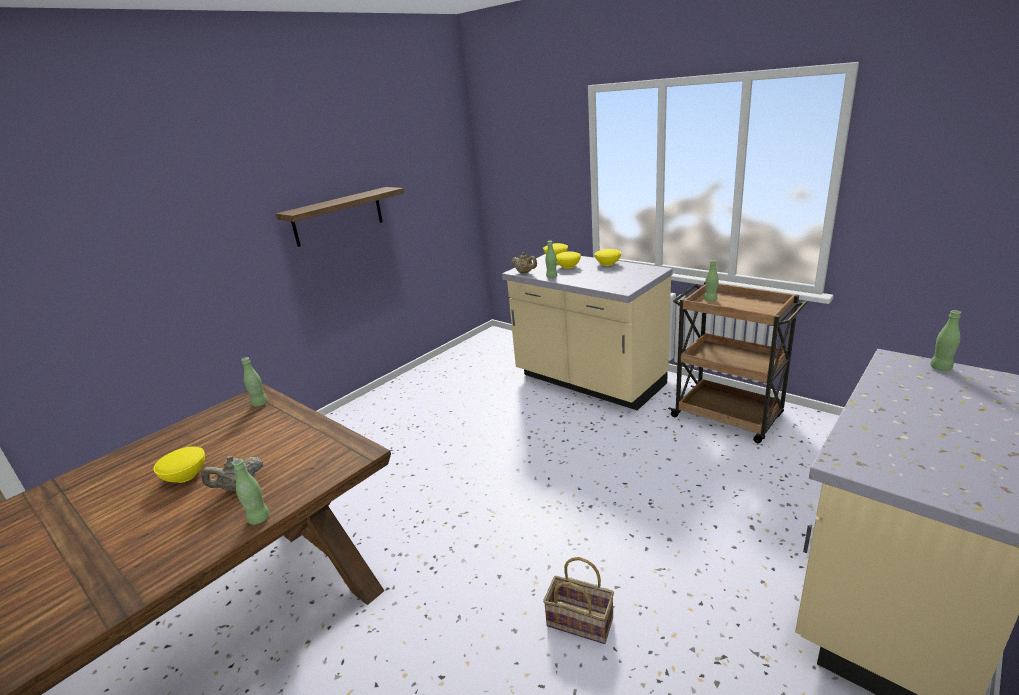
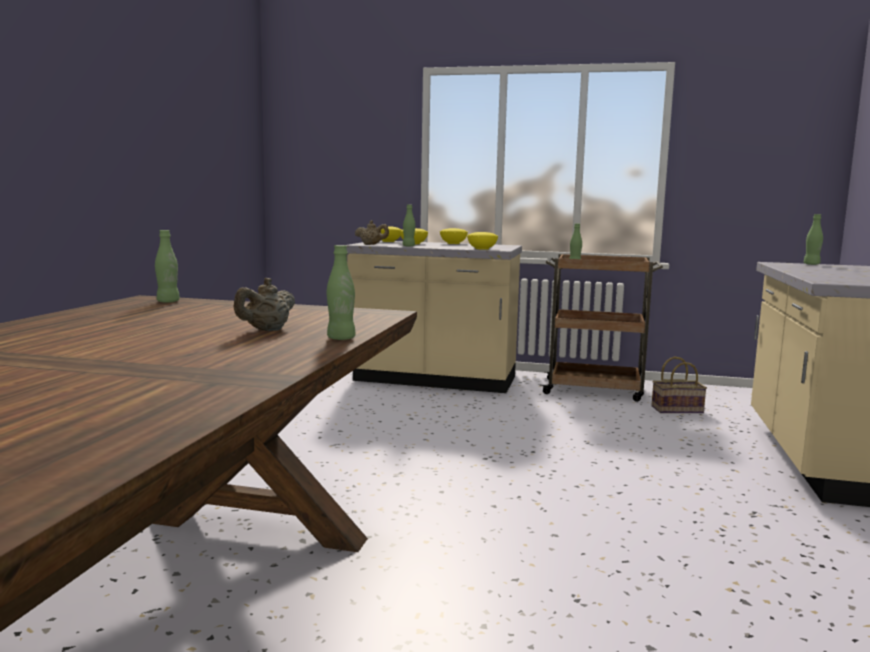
camera: 30 degrees left, 15 degrees down
yellow bowl [153,447,205,483] -> yellow bowl moved to [467,232,498,250]
shelf [276,187,404,247] -> none
basket [543,557,614,644] -> basket moved to [651,356,707,413]

